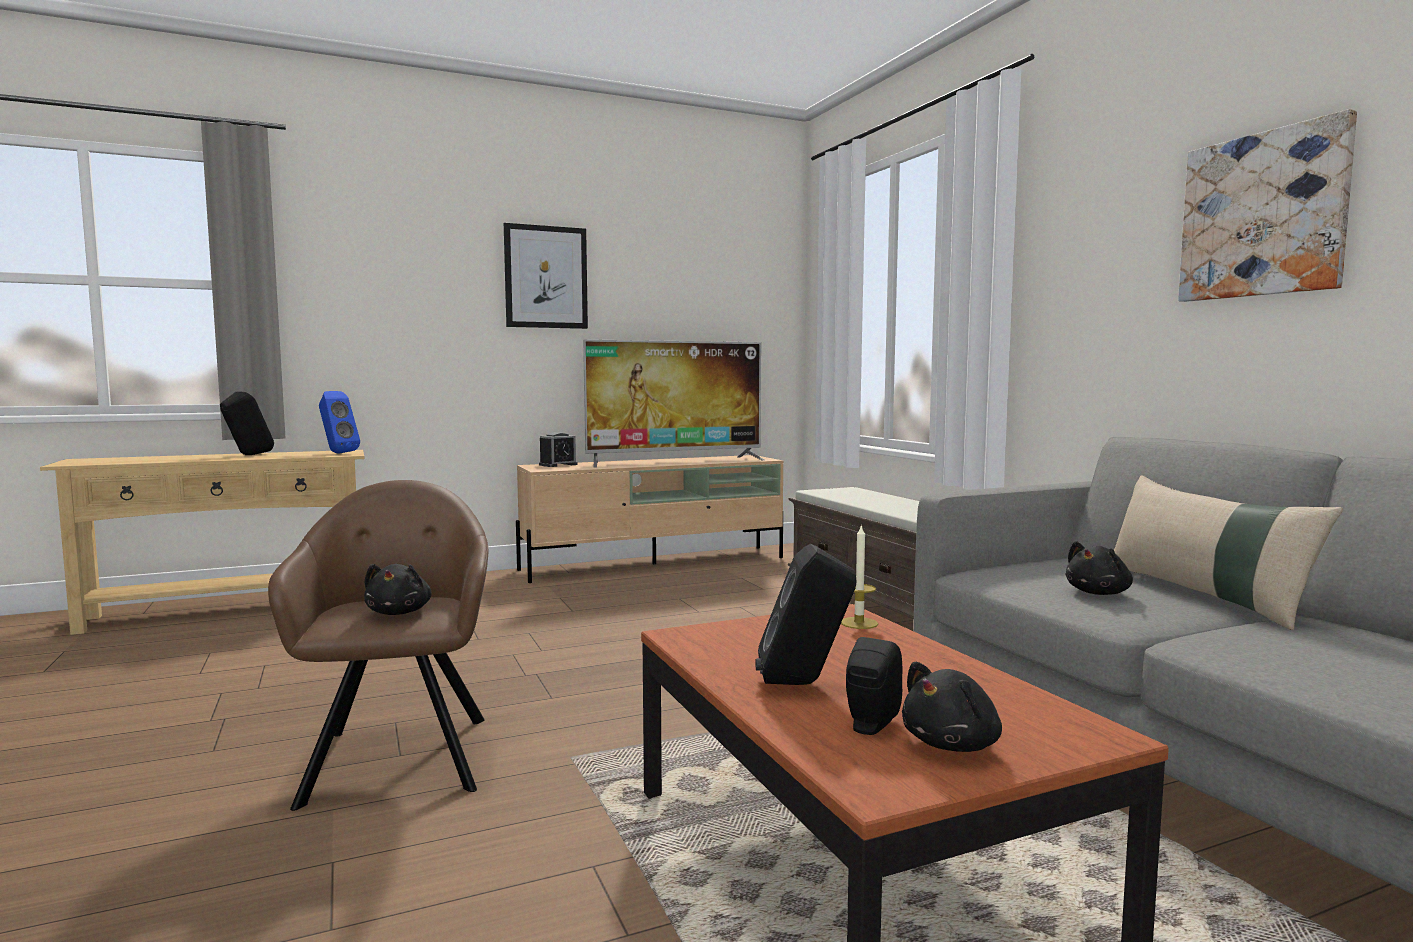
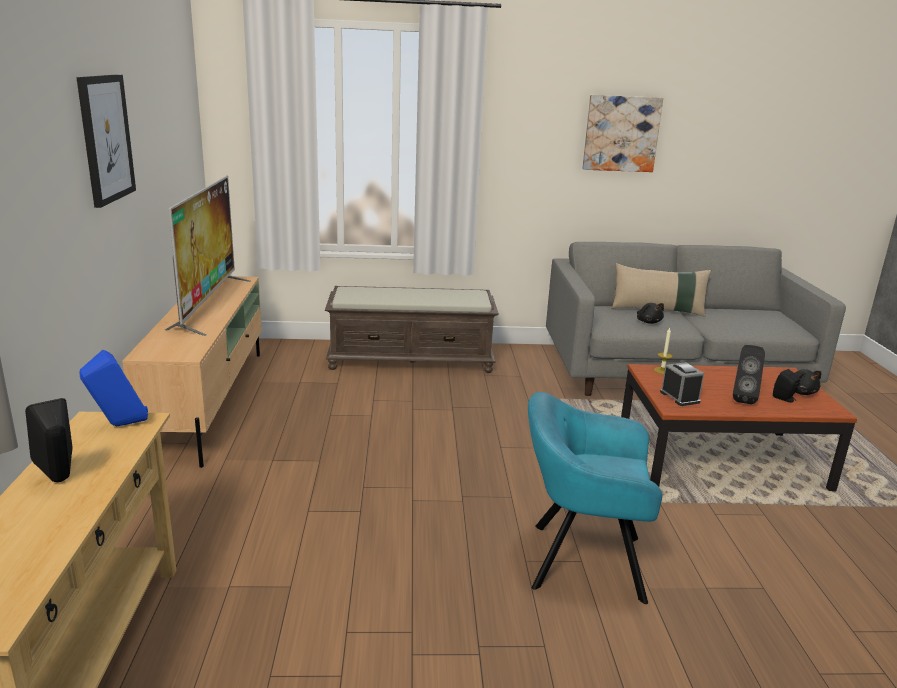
camera: 70 degrees left, 15 degrees up
brown armchair [268,480,488,811] -> turquoise armchair [528,392,662,604]
black plush toy [364,564,432,615] -> none
alarm clock [539,432,578,467] -> alarm clock moved to [660,362,704,406]

